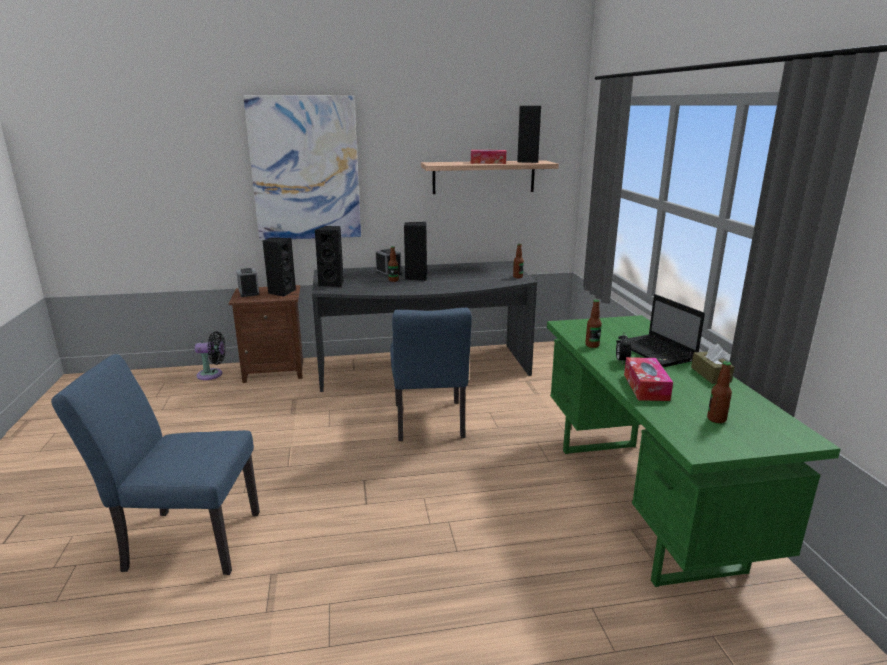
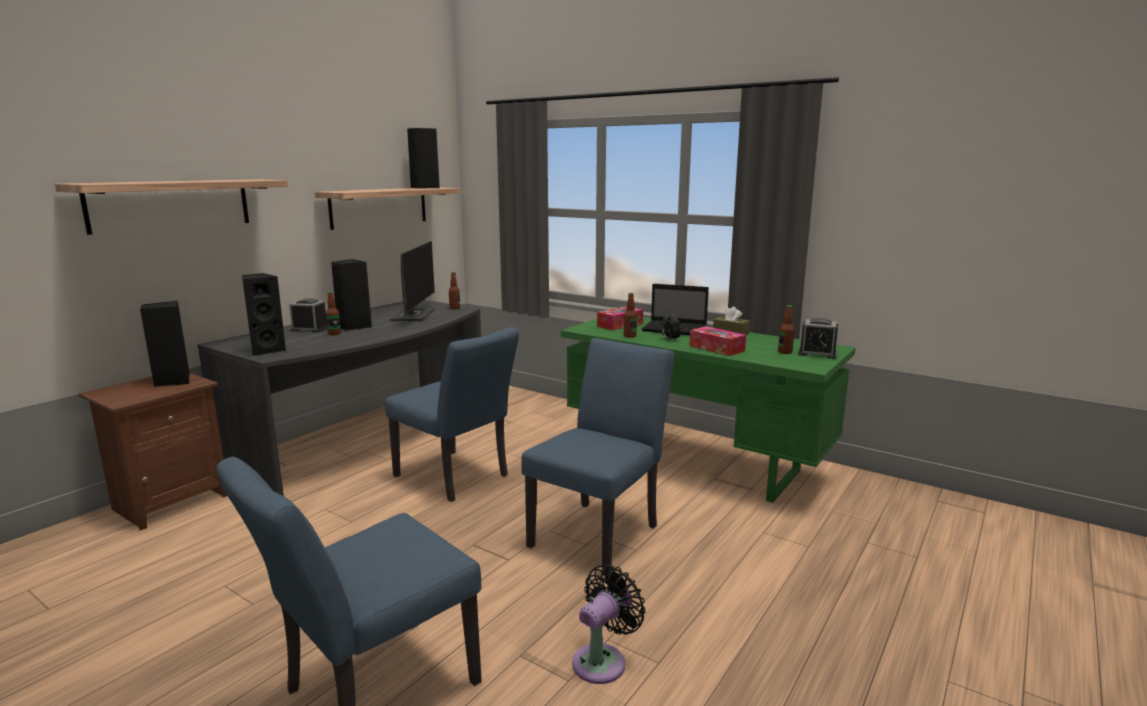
camera: 45 degrees left, 5 degrees down
black fan [195,331,225,380] -> black fan moved to [572,565,645,684]
alarm clock [236,268,260,297] -> alarm clock moved to [798,318,838,359]
picture [243,95,361,240] -> shelf [55,179,288,235]
tissue box [471,150,506,164] -> tissue box moved to [597,306,643,331]
none -> monitor [390,241,435,321]
none -> blue chair [521,338,674,576]

